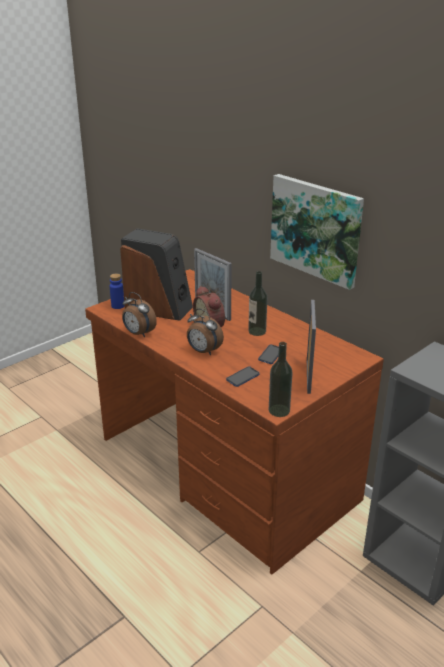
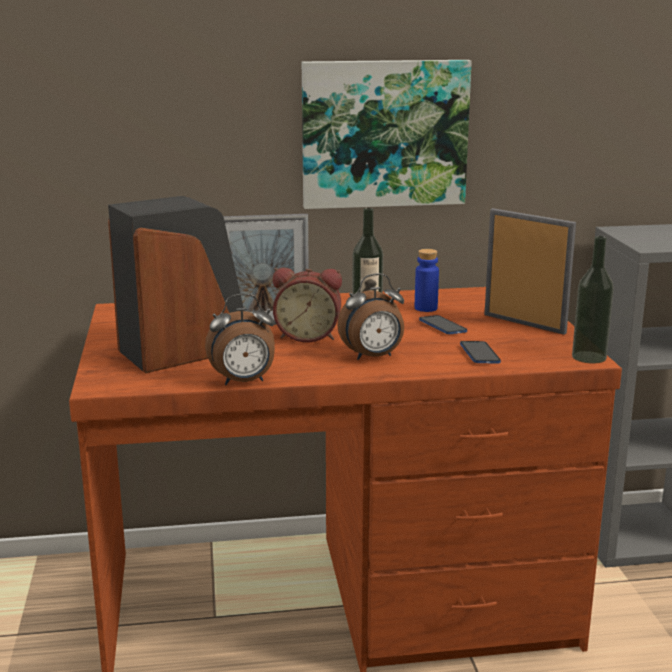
camera: 55 degrees left, 10 degrees down
blue bottle [110,274,124,309] -> blue bottle moved to [415,249,439,312]

